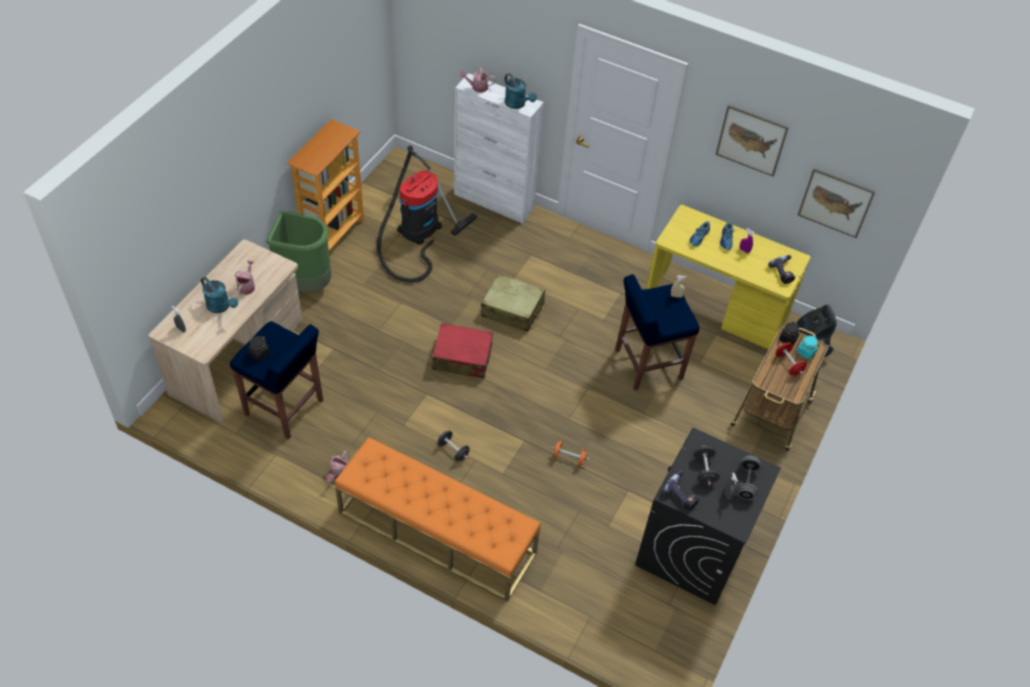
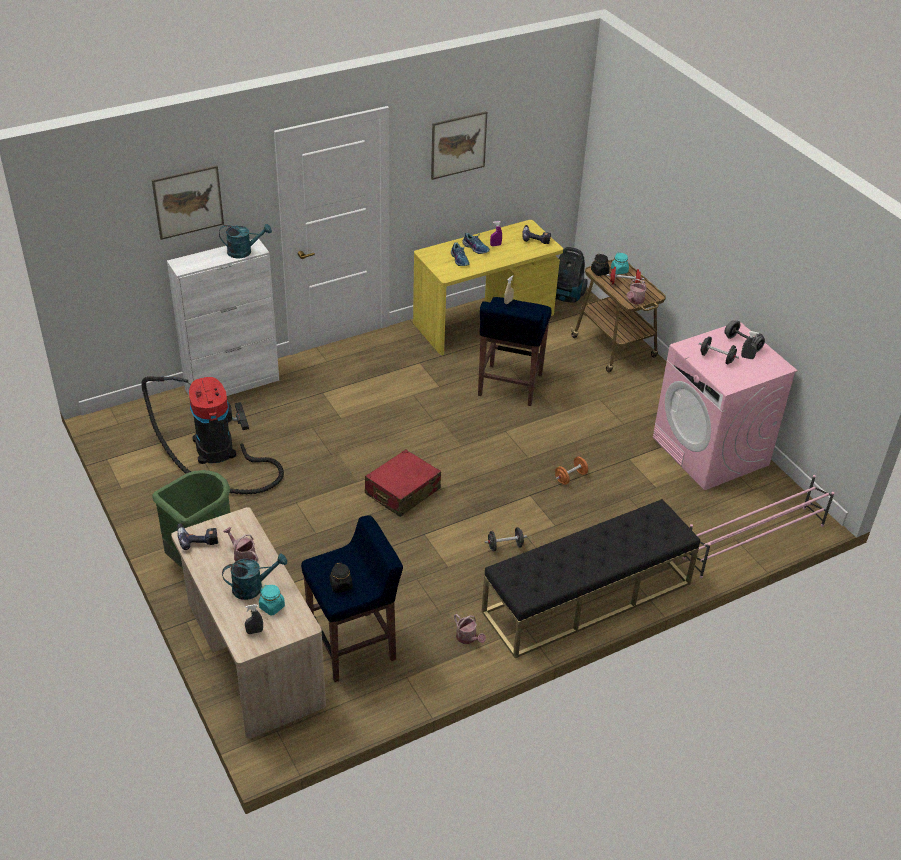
camera: 55 degrees left, 10 degrees down
bookcase [287,119,364,257] -> none
orange bench [335,437,541,602] -> black bench [482,499,700,658]
watering can [459,67,496,93] -> watering can moved to [627,279,647,304]
beige suitcase [481,274,545,332] -> none
black washing machine [635,428,781,605] -> pink washing machine [653,321,798,490]
power drill [662,470,699,511] -> power drill moved to [177,523,218,550]
picture [798,168,875,238] -> picture moved to [152,165,224,240]
none -> turquoise jar [259,585,285,615]
none -> pink shoe rack [683,475,834,578]

